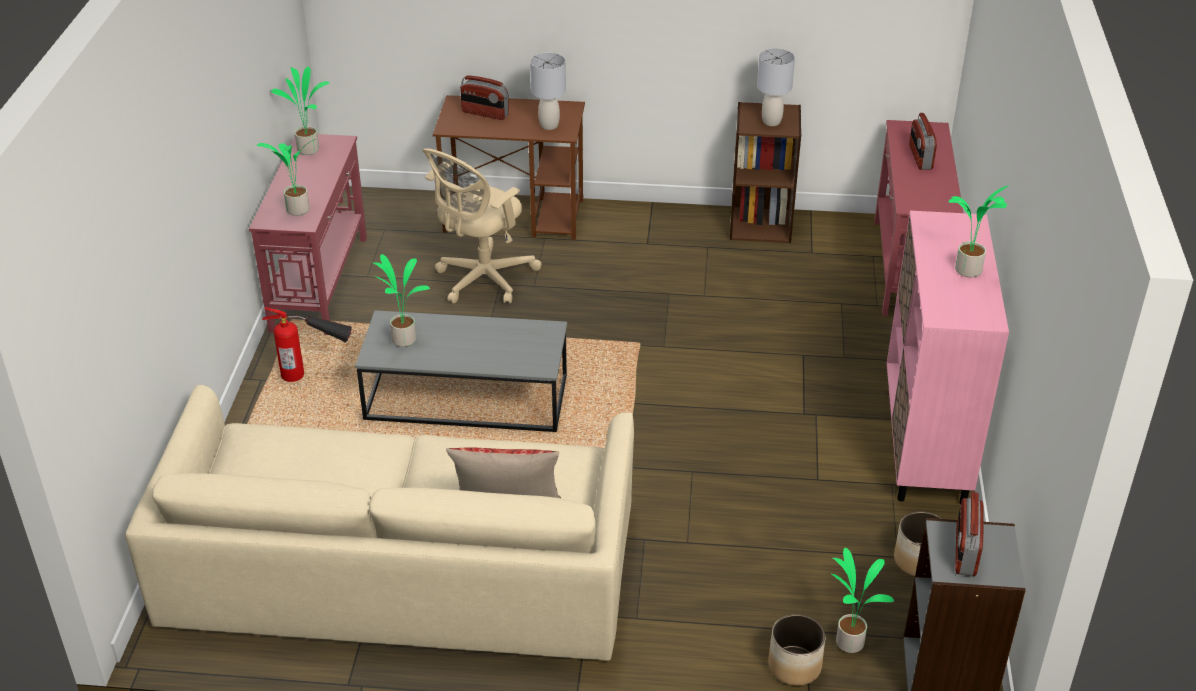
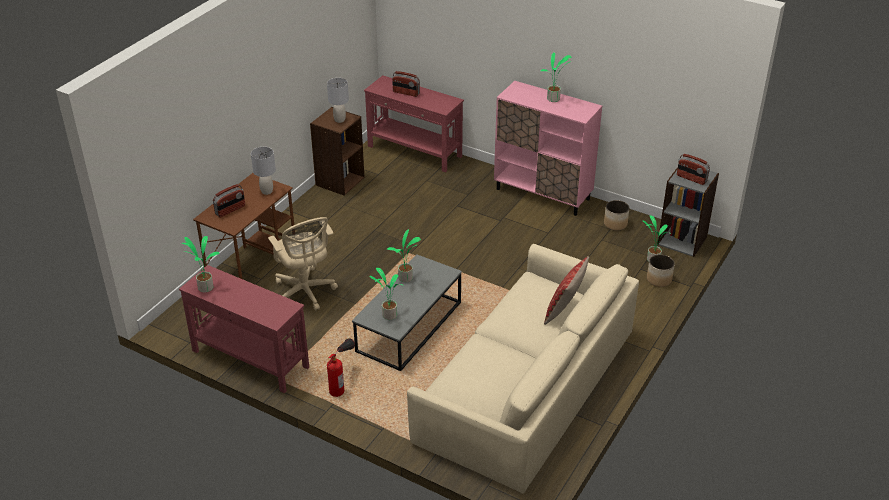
camera: 65 degrees left, 0 degrees up
potted plant [256,139,316,216] -> potted plant moved to [387,229,421,282]

